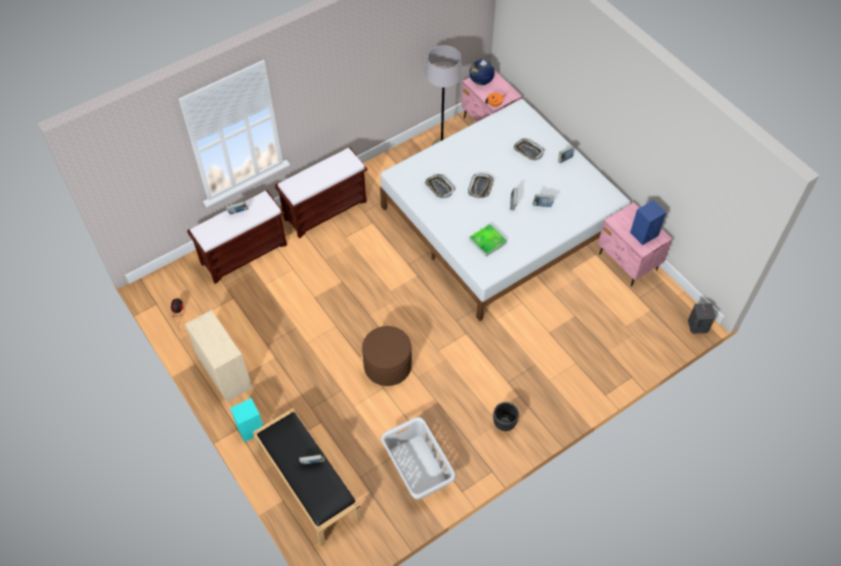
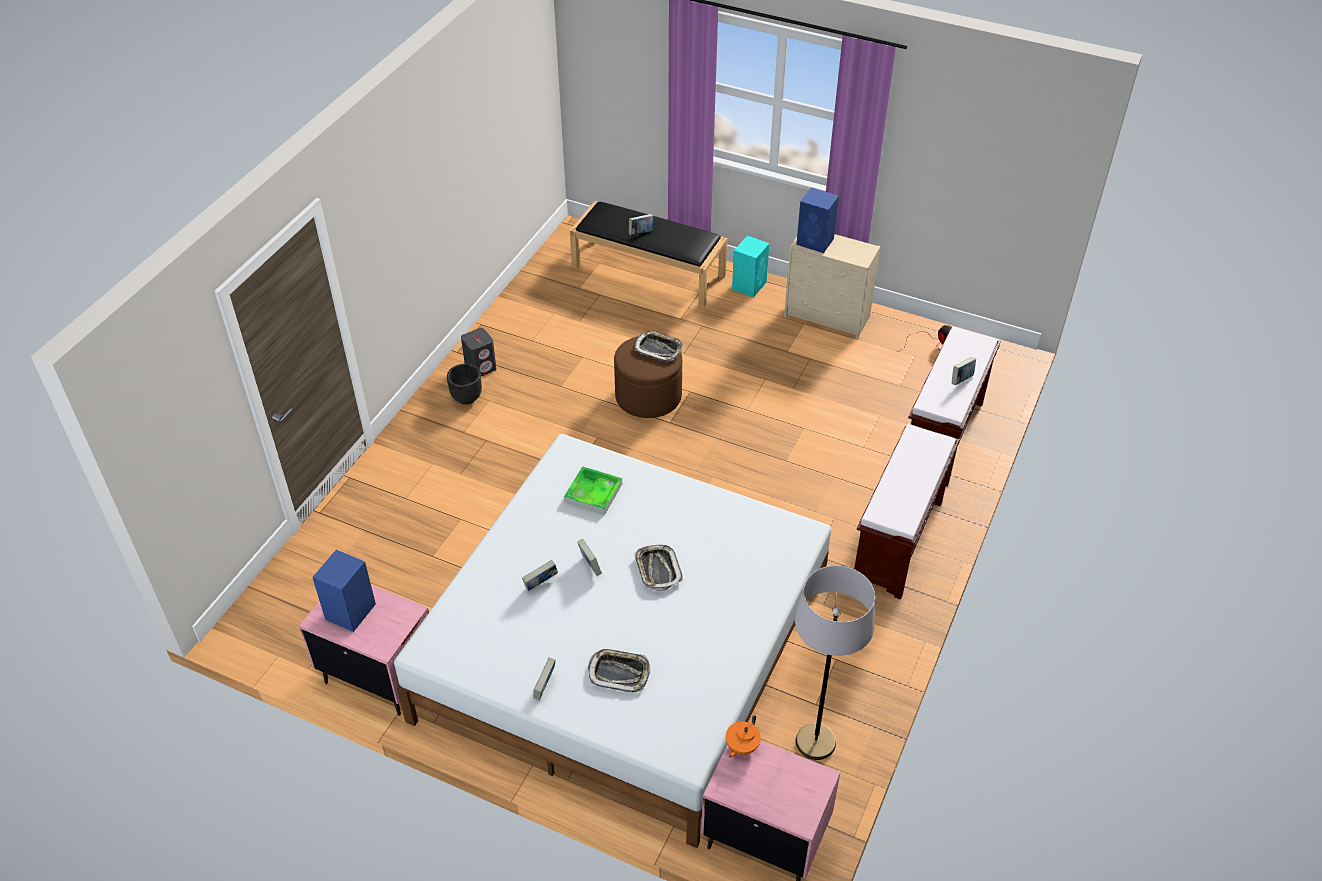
camera: 150 degrees right, 10 degrees down
grey laundry basket [381,417,456,500] -> none
tray [424,174,456,198] -> tray moved to [635,331,683,362]
globe [469,59,495,85] -> none
grey speaker [688,303,715,334] -> grey speaker moved to [461,328,496,376]
none -> blue speaker [796,187,839,253]

